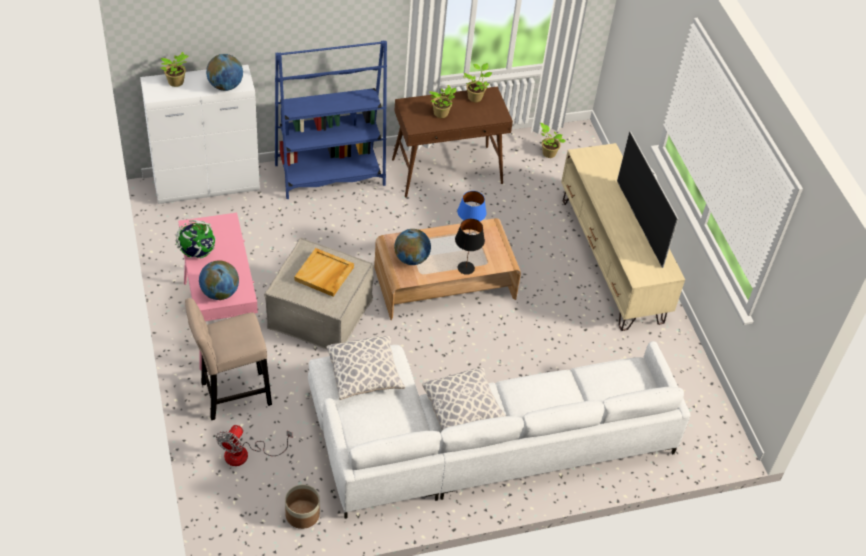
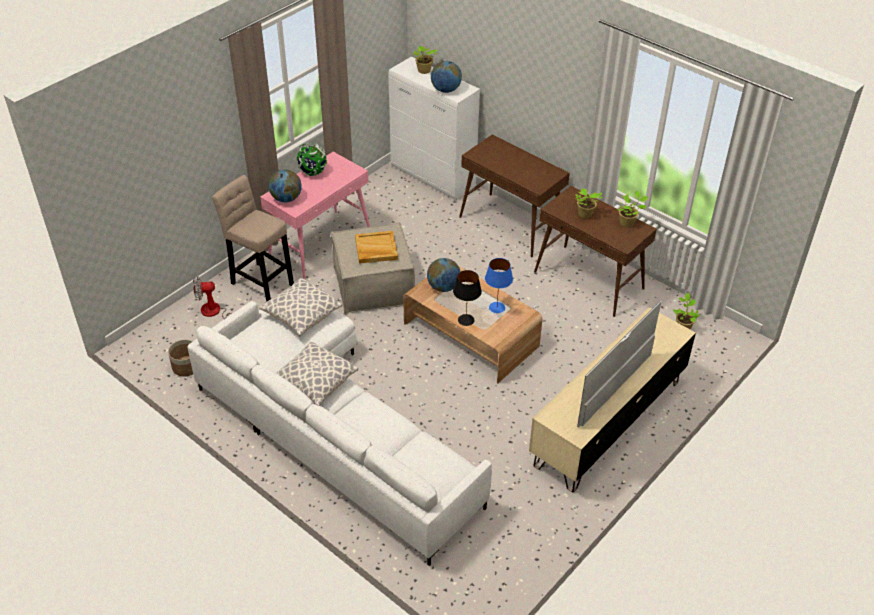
camera: 60 degrees right, 5 degrees down
blue bookcase [275,41,387,199] -> brown console table [459,135,570,257]

